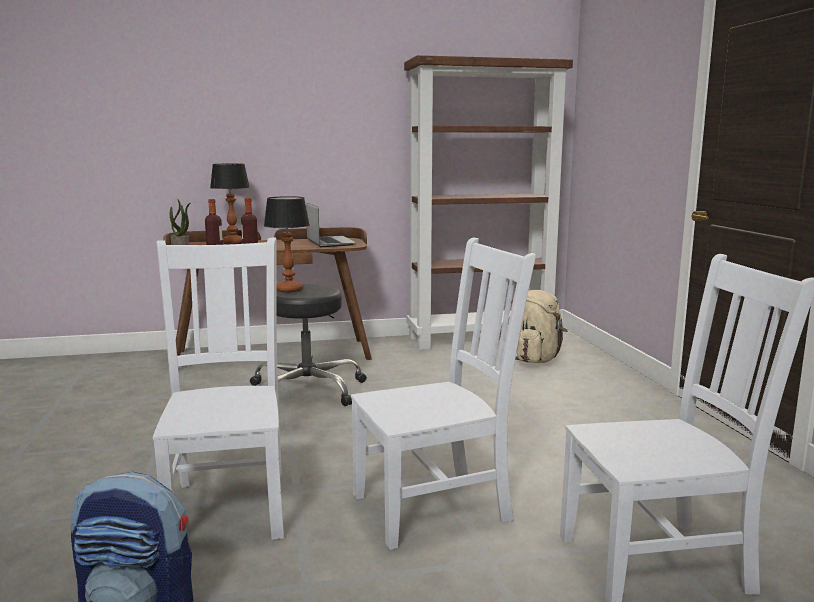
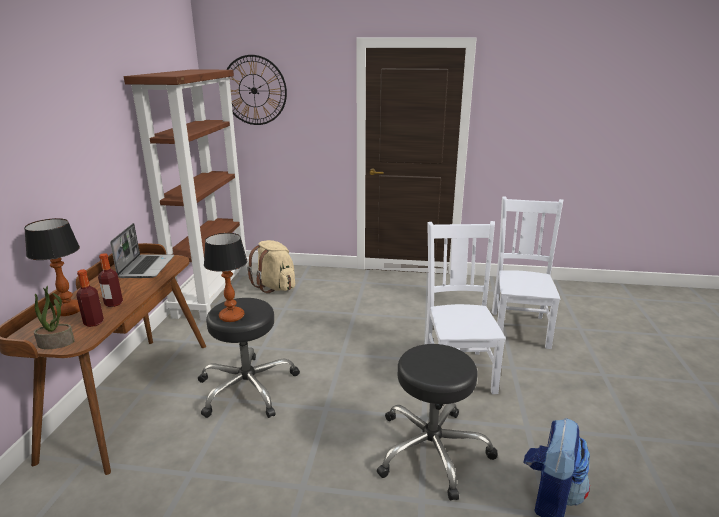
camera: 70 degrees left, 10 degrees up
white chair [153,238,284,540] -> black stool [377,344,498,500]
laptop [306,203,356,247] -> laptop turned 90 degrees clockwise [110,223,174,278]
none -> wall clock [226,55,287,125]

